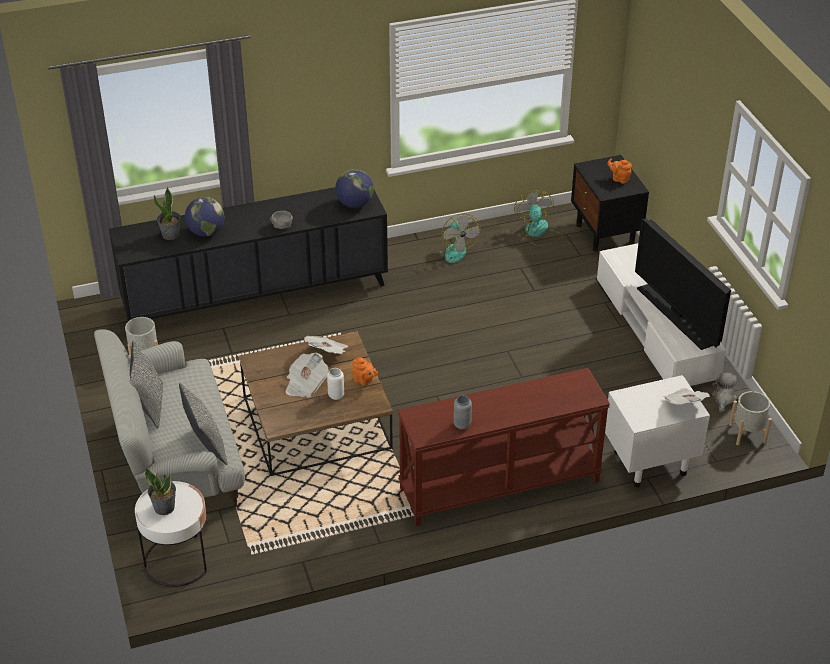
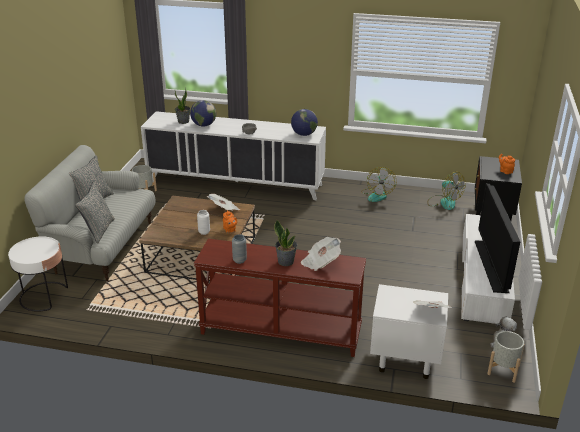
camera: 30 degrees right, 10 degrees down
black cabinet [109,187,388,321] -> white cabinet [141,111,326,200]
potted plant [145,467,176,515] -> potted plant moved to [274,219,297,266]
newspaper [285,353,329,398] -> newspaper moved to [301,237,341,271]
fan [514,190,563,246] -> fan turned 120 degrees clockwise [427,172,466,210]

